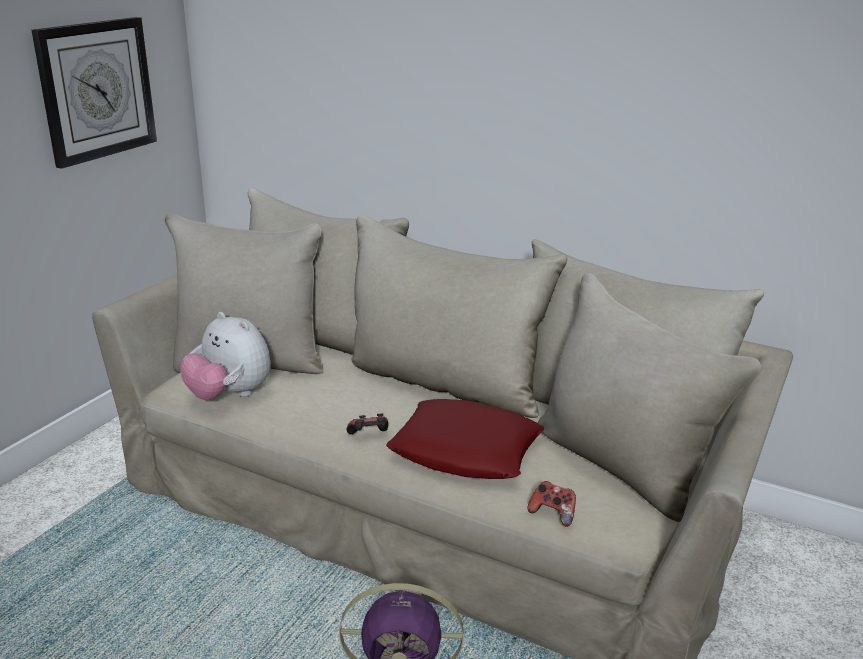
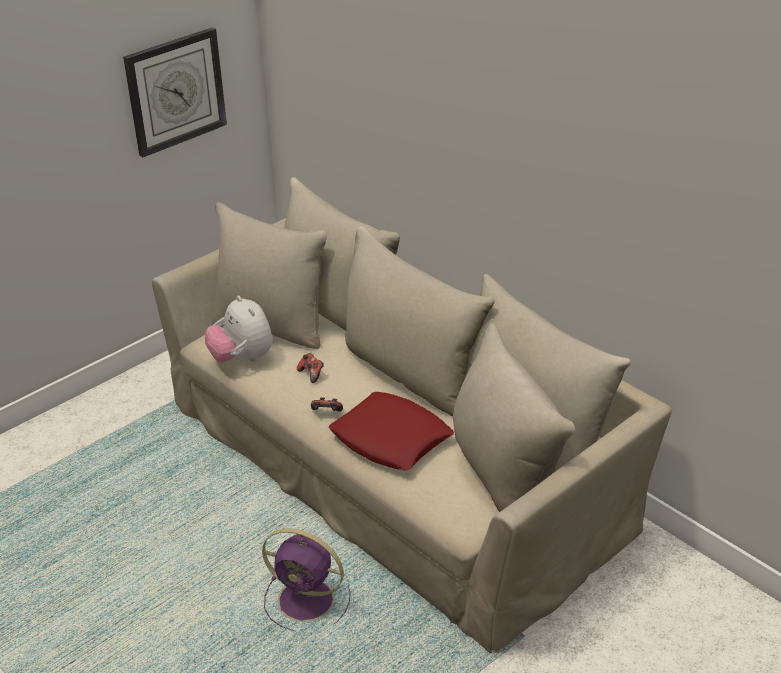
camera: 20 degrees right, 10 degrees up
game controller [528,481,576,527] -> game controller moved to [297,353,324,383]

